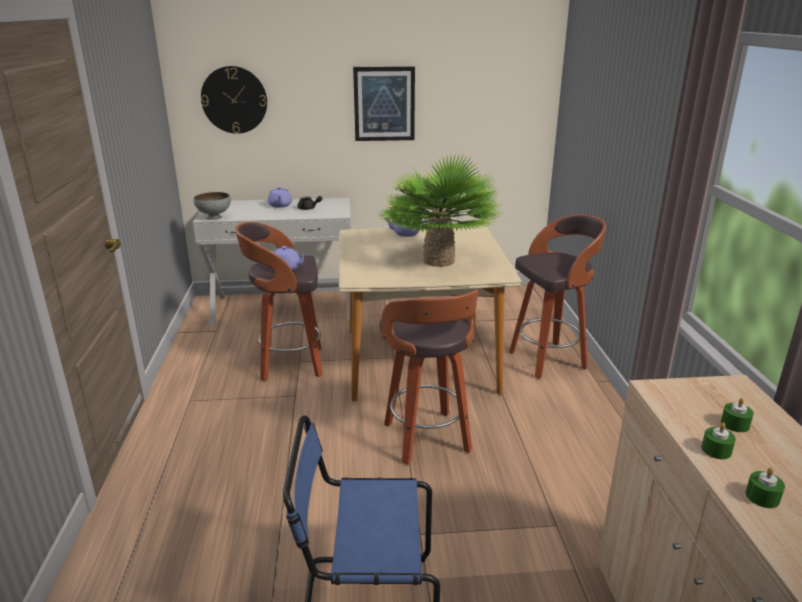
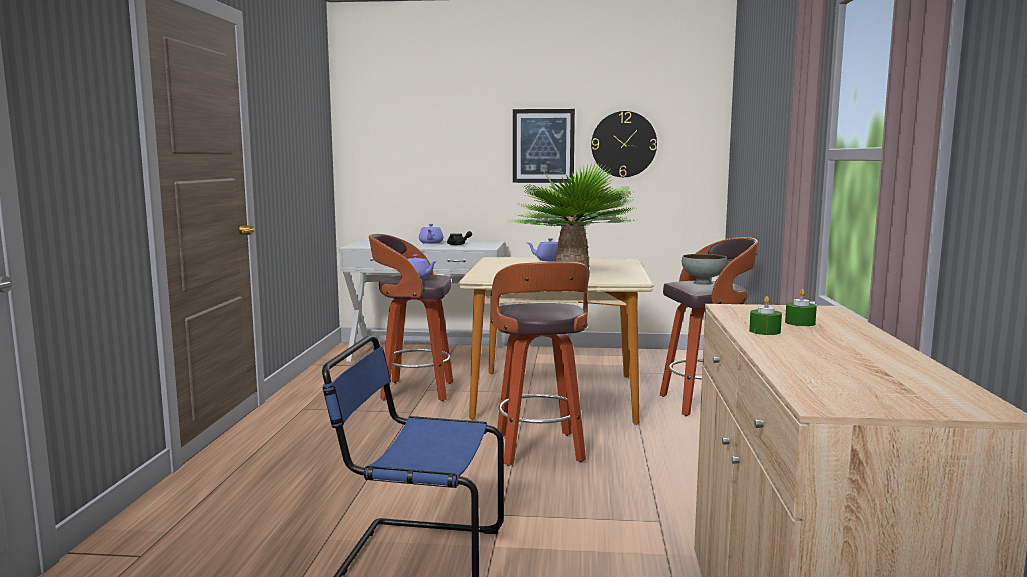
camera: 10 degrees right, 15 degrees down
grey bowl [193,192,231,220] -> grey bowl moved to [682,254,727,285]
wall clock [201,66,267,134] -> wall clock moved to [591,111,657,177]
green candle [746,467,785,508] -> none

